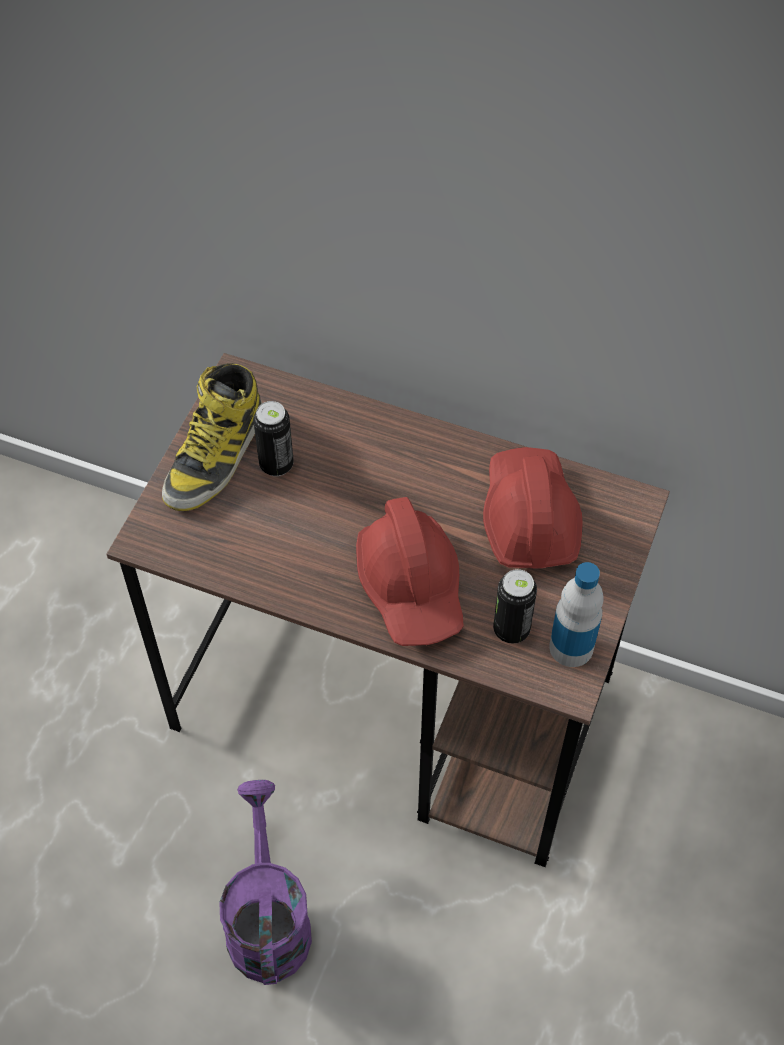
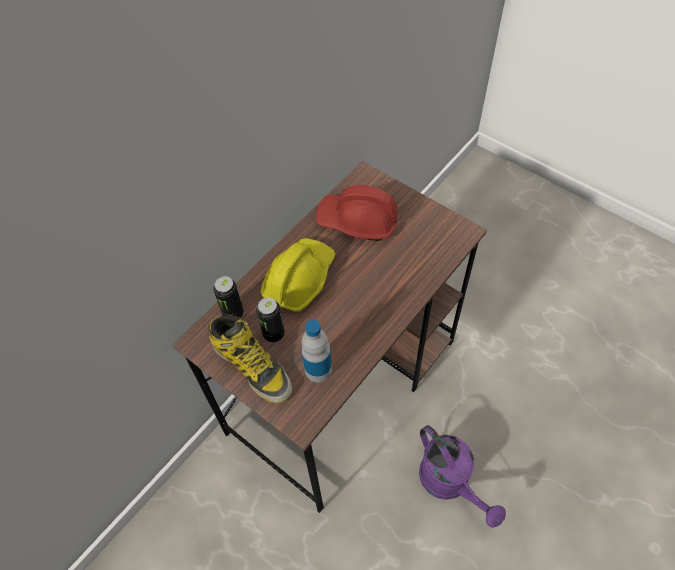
camera: 70 degrees left, 0 degrees up
purple watering can [219,780,312,985] -> purple watering can turned 135 degrees counterclockwise [419,425,506,528]
red hard hat [356,497,464,646] -> none
can [493,569,537,644] -> can moved to [213,276,244,318]
bottle [549,562,604,667] -> bottle moved to [302,319,332,383]
none -> yellow hard hat [260,238,335,312]

